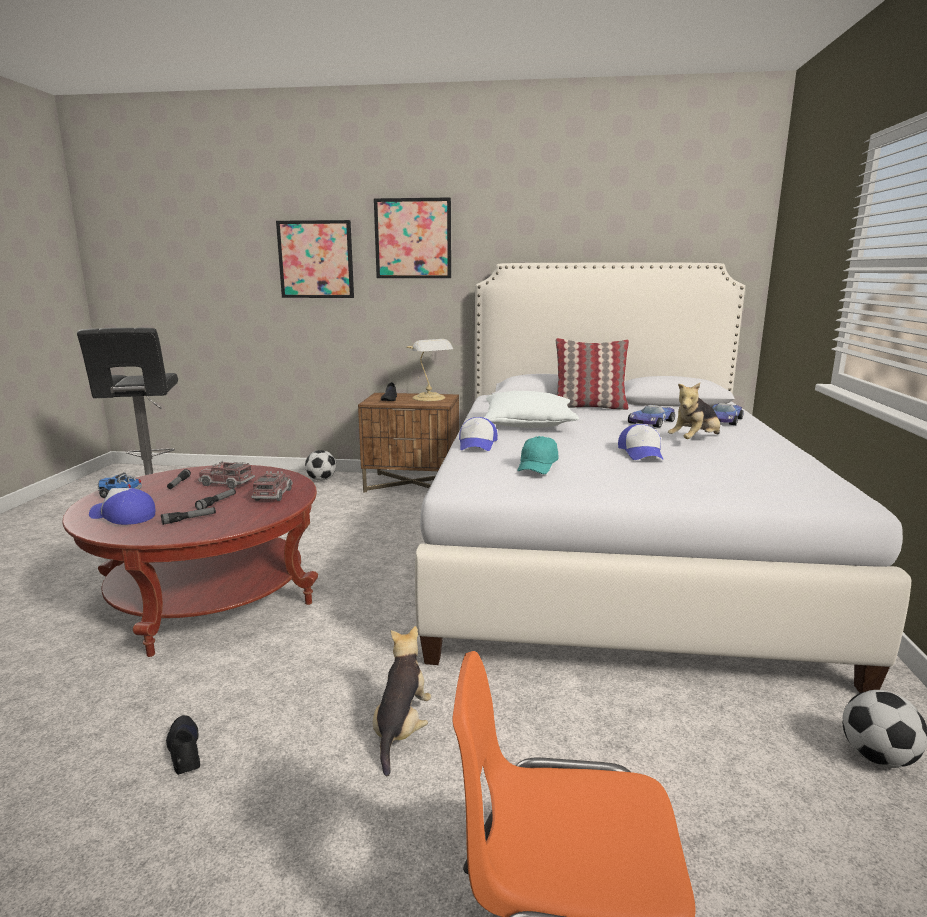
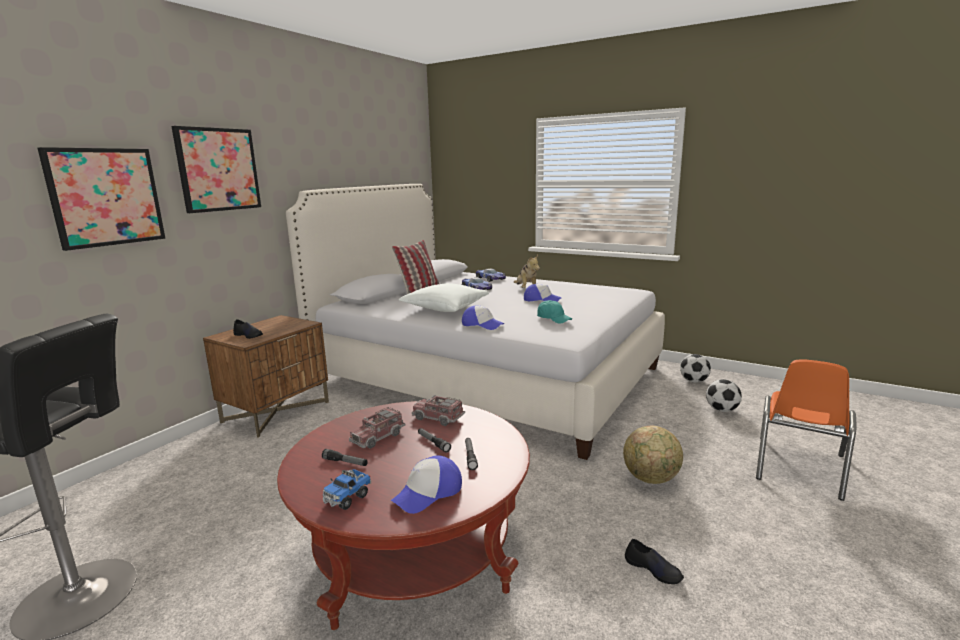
camera: 65 degrees left, 0 degrees up
black shoe [166,715,200,775] -> black shoe turned 135 degrees counterclockwise [625,539,684,584]
football [305,450,336,481] -> football moved to [706,379,742,412]
plush toy [373,626,431,776] -> globe [623,426,683,484]
table lamp [406,339,453,401] -> none

